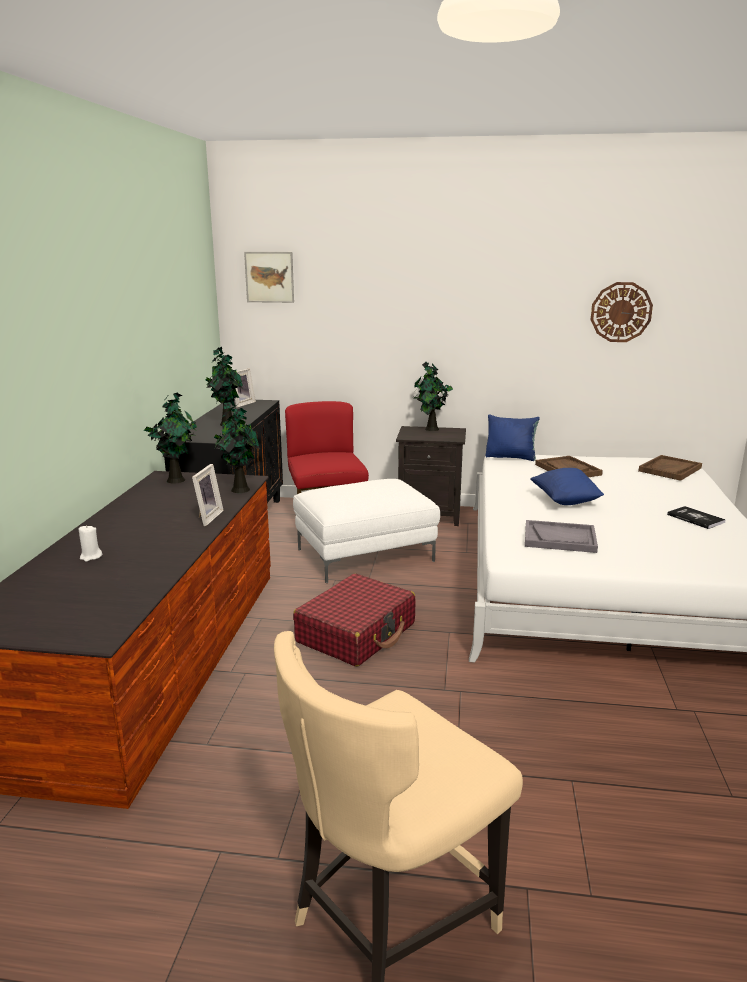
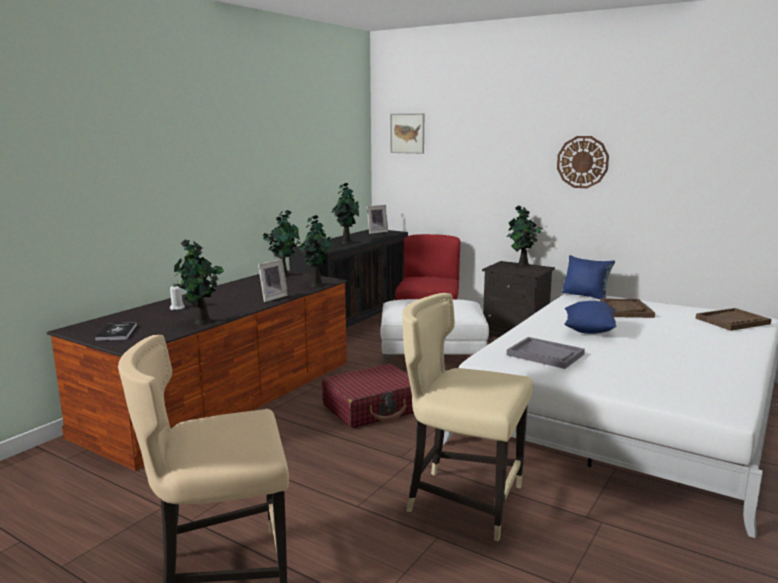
camera: 25 degrees right, 5 degrees down
wall clock [591,282,653,342] -> wall clock moved to [557,136,609,188]
book [667,506,726,529] -> book moved to [95,322,137,341]
none -> potted plant [172,239,224,325]
none -> beige chair [402,293,533,542]

